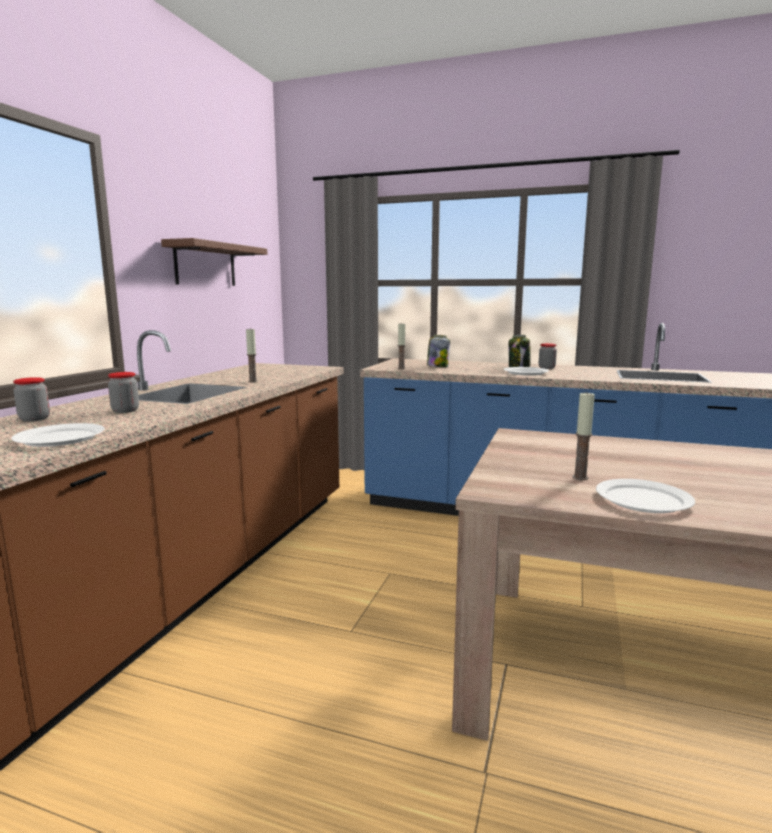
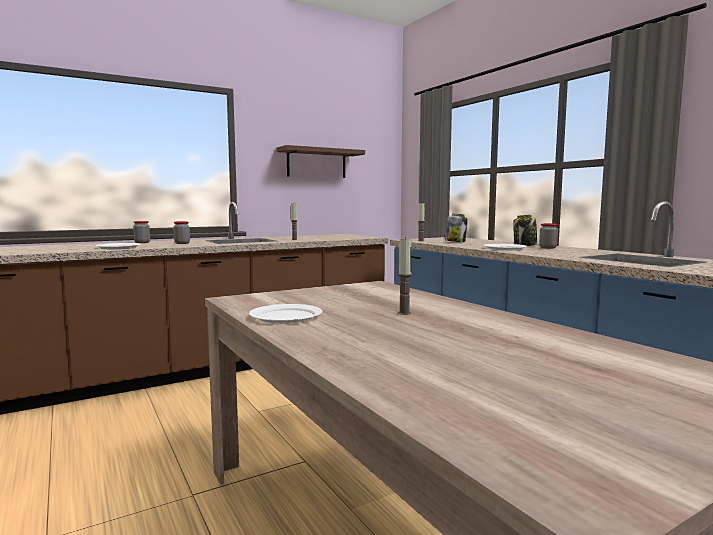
camera: 40 degrees right, 5 degrees down
candle [573,391,595,480] -> candle moved to [398,236,412,315]

